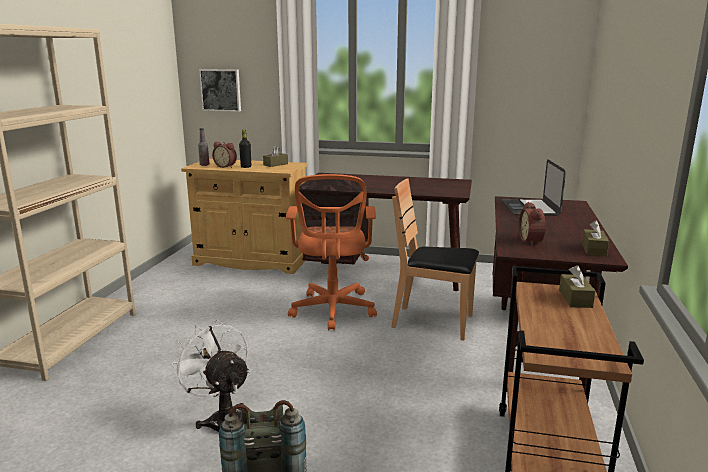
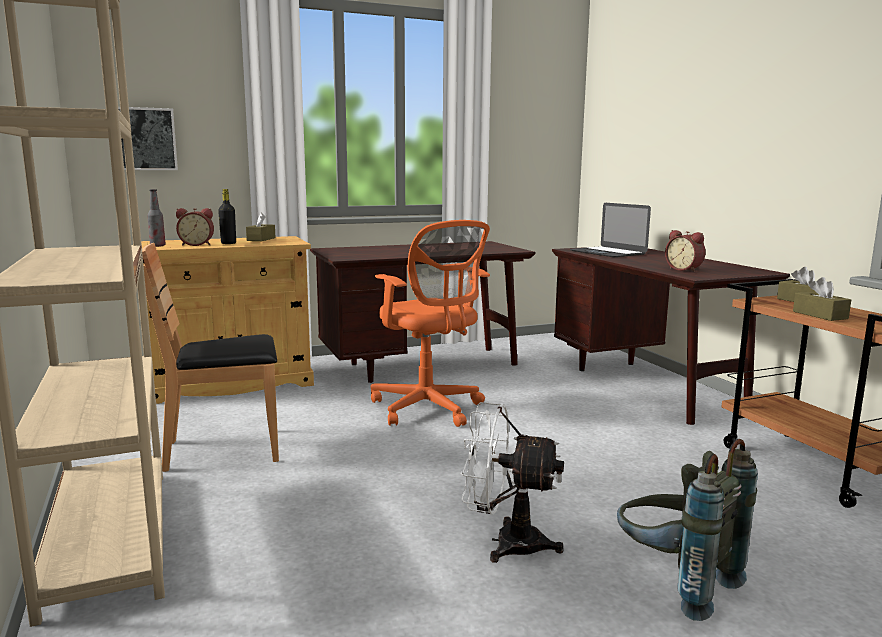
camera: 35 degrees left, 5 degrees down
brown chair [391,179,479,341] -> brown chair moved to [142,243,279,472]
brown tissue box [582,220,609,256] -> brown tissue box moved to [793,277,851,321]

